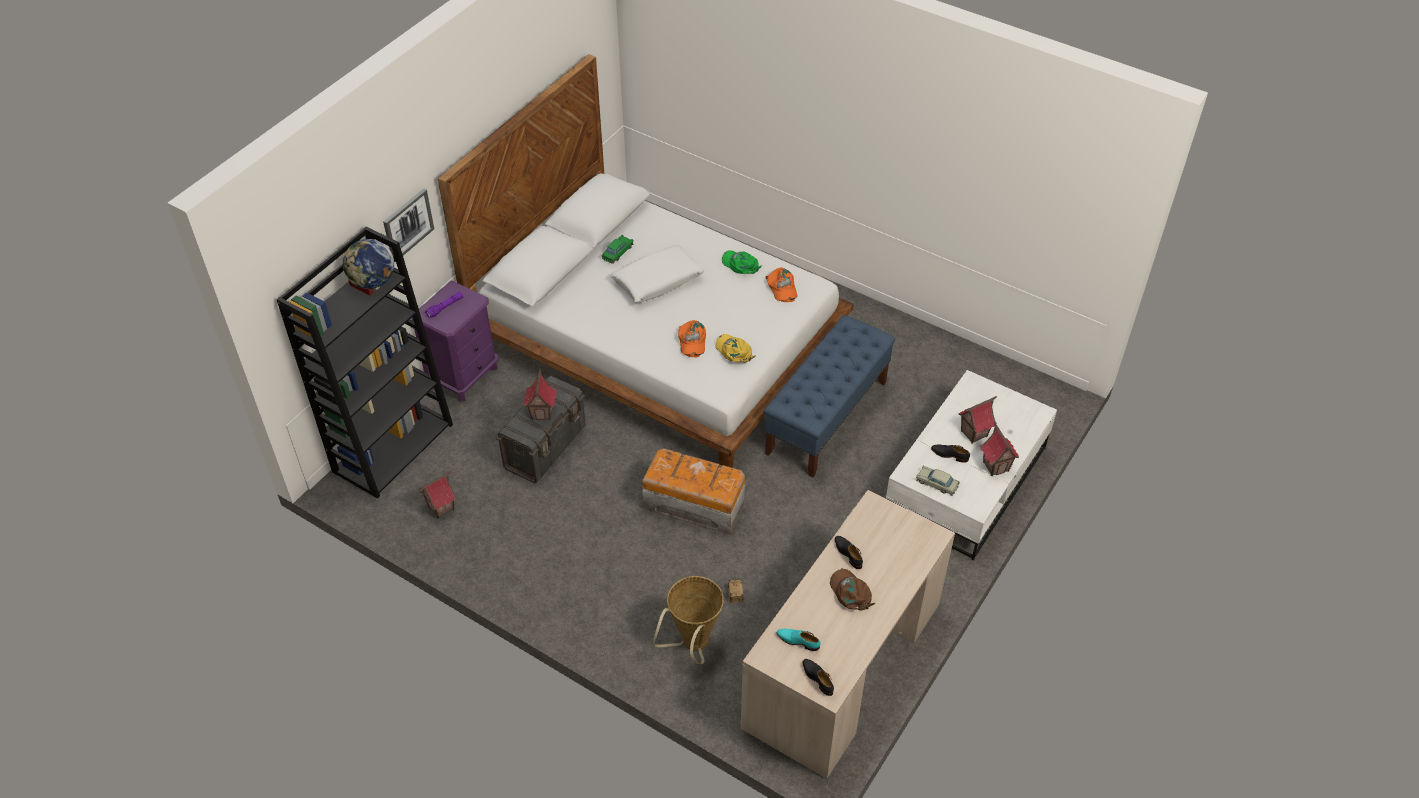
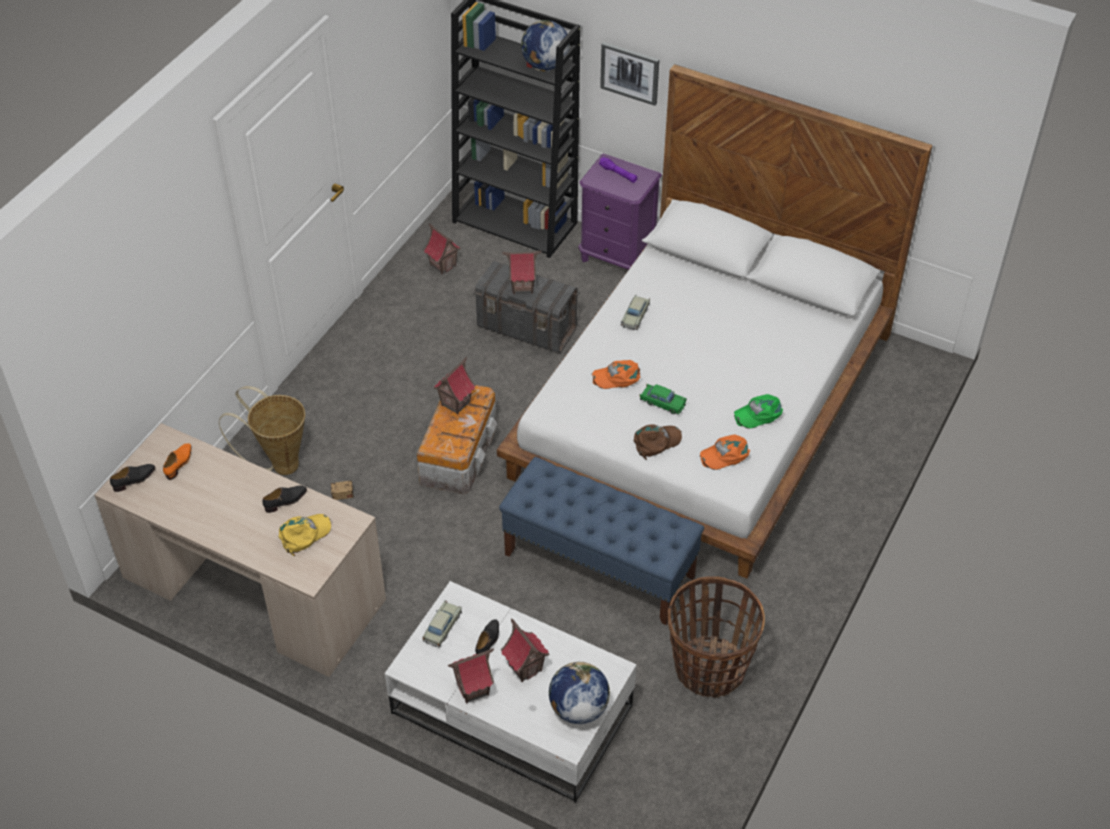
camera: 85 degrees right, 0 degrees up
green toy car [602,235,634,264] -> green toy car moved to [640,384,687,415]
white pillow [611,245,705,303] -> none
yellow cap [715,334,756,363] -> yellow cap moved to [279,514,331,556]
green cap [722,250,762,274] -> green cap turned 150 degrees counterclockwise [734,394,783,428]
turquoise shoe [777,629,821,651] -> orange shoe [163,443,192,480]
brown cap [830,568,875,610] -> brown cap moved to [634,424,682,460]
none -> toy house [434,357,476,414]
none -> globe [549,662,610,724]
none -> beige toy car [621,295,650,330]
none -> basket [668,576,765,698]

